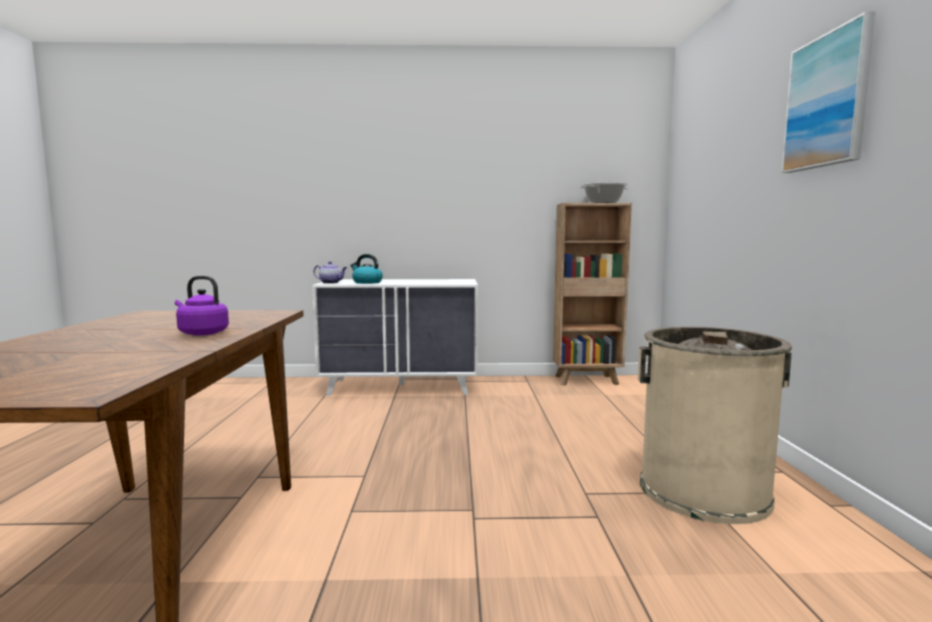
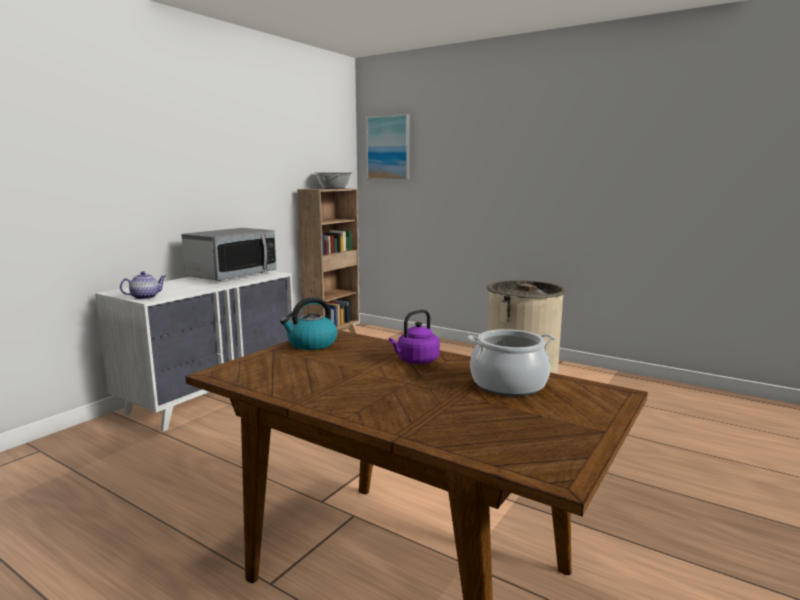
camera: 55 degrees left, 5 degrees up
kettle [351,254,383,284] -> kettle moved to [280,297,337,350]
picture [782,11,875,173] -> picture moved to [366,114,410,180]
none -> microwave [181,228,277,281]
none -> cooking pot [468,329,555,397]

